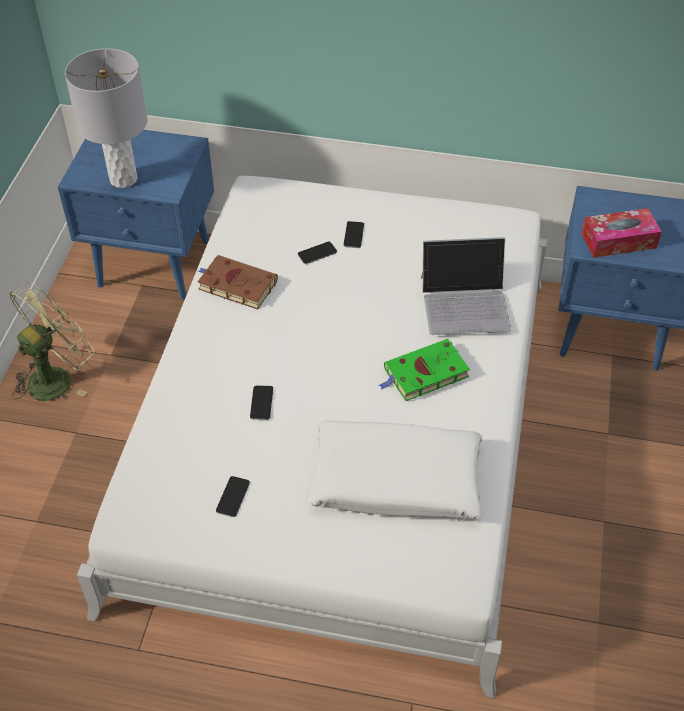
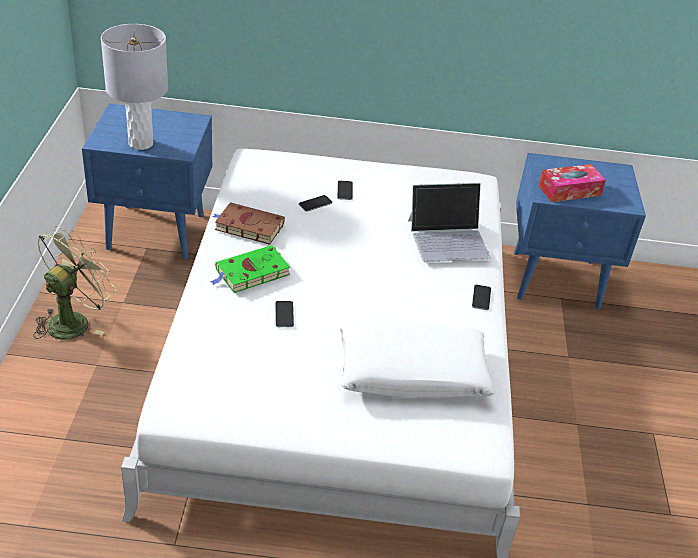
camera: 10 degrees left, 10 degrees down
phone [216,476,250,517] -> phone moved to [472,285,491,310]
green book [379,339,470,401] -> green book moved to [210,245,290,293]

